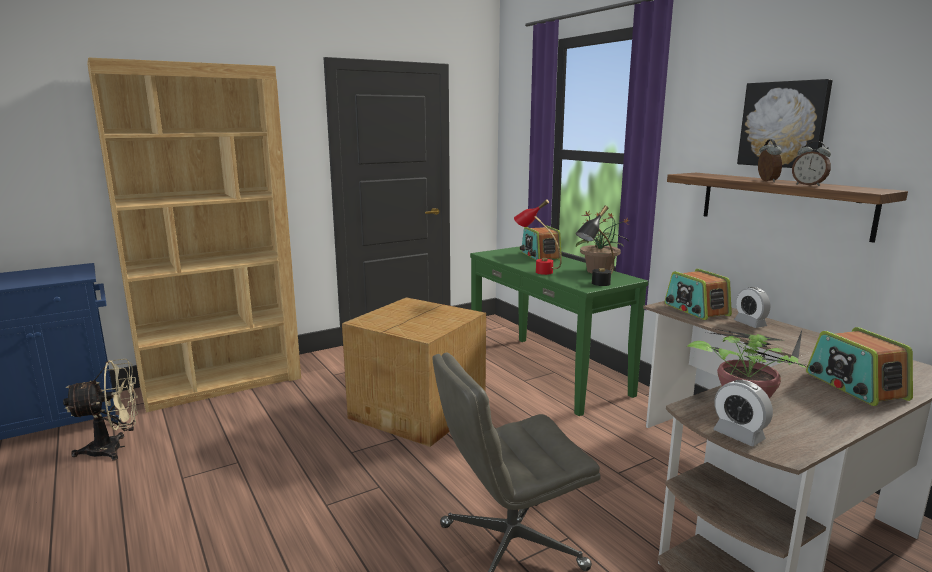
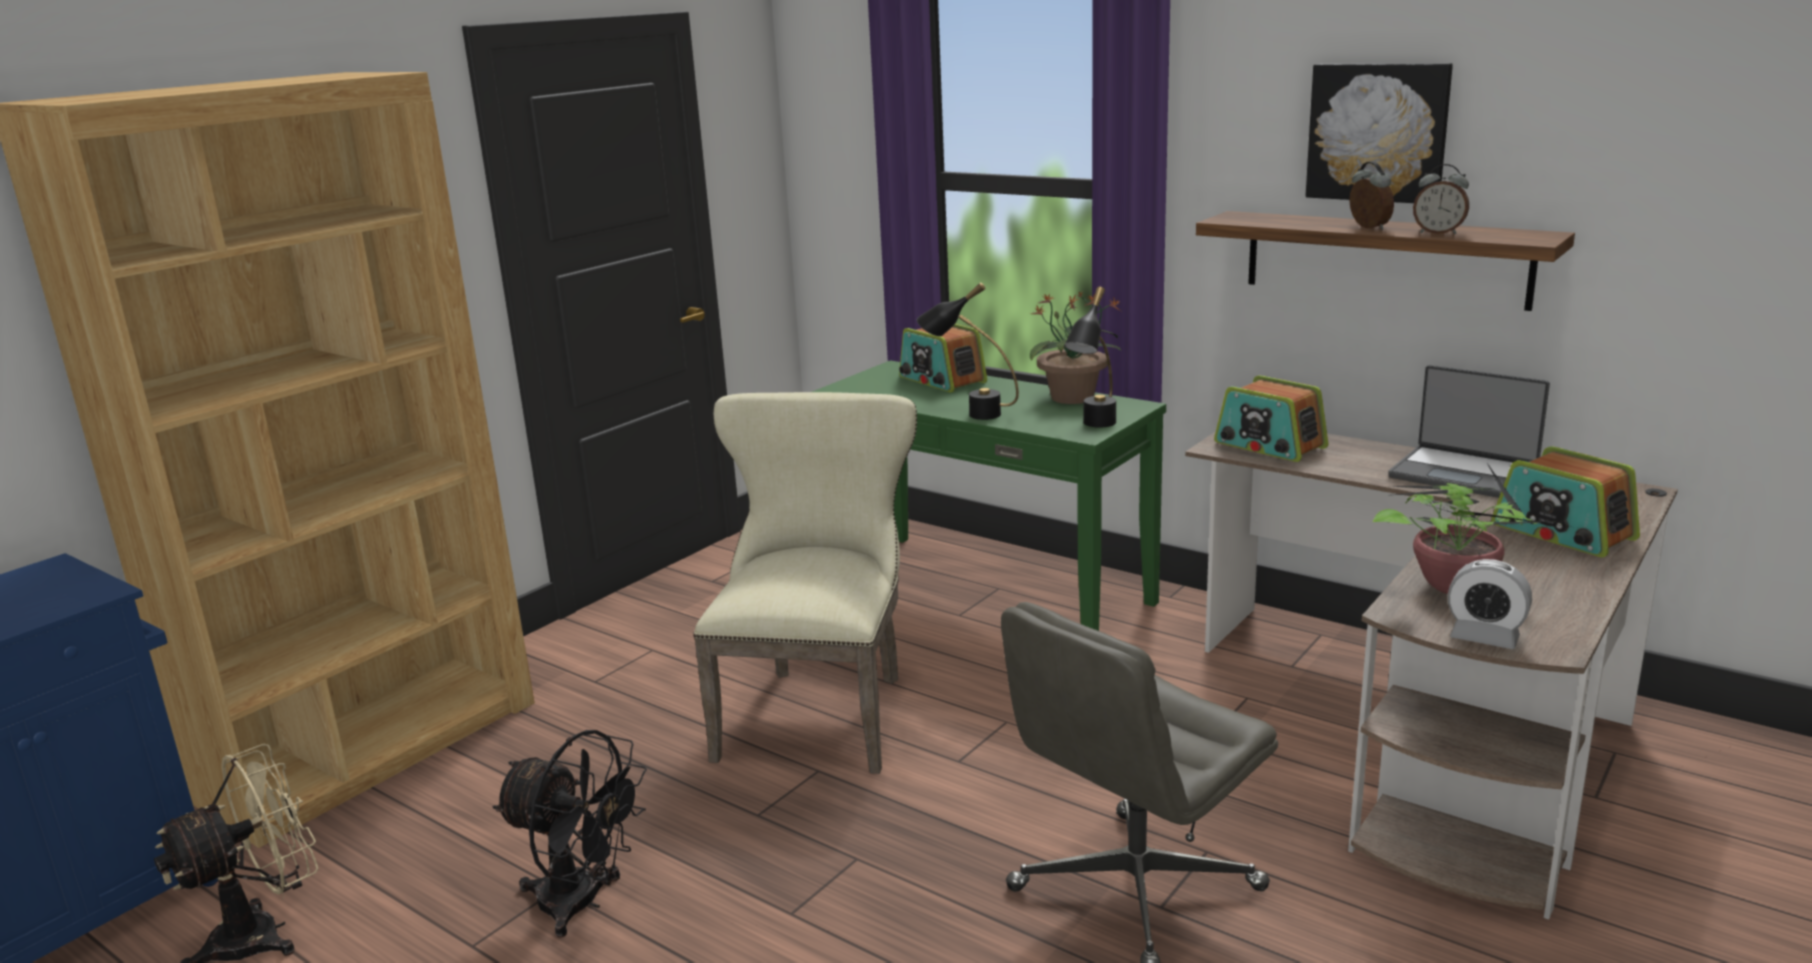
camera: 20 degrees left, 5 degrees up
cardboard box [342,297,486,447] -> beige chair [693,392,917,774]
red table lamp [514,199,562,275] -> black table lamp [917,282,1019,420]
alarm clock [734,287,770,328] -> none
none -> black fan [493,730,647,938]
none -> laptop [1388,365,1550,498]

